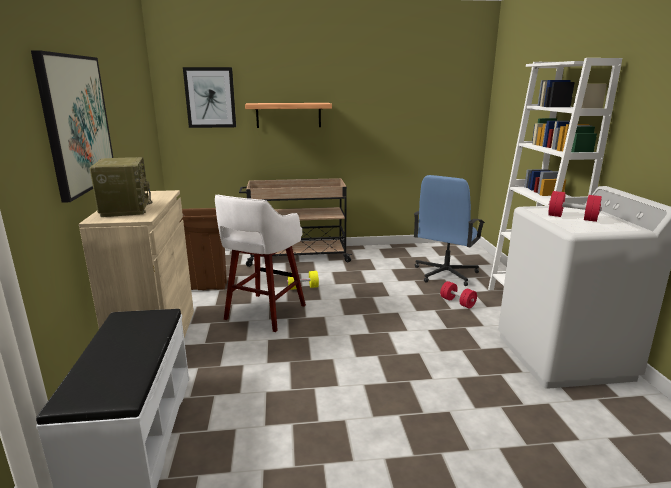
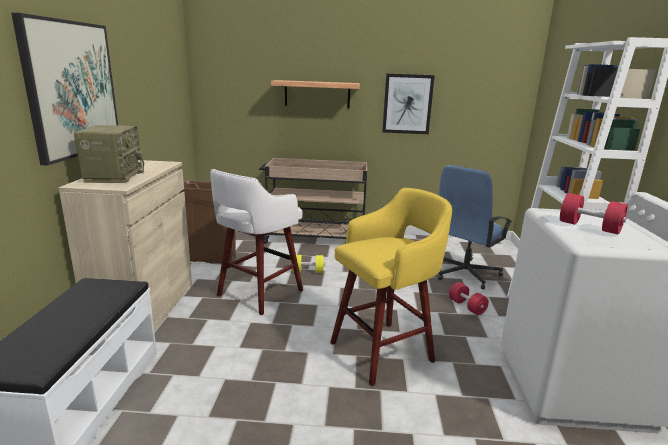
camera: 10 degrees right, 0 degrees up
picture [183,67,236,128] -> picture moved to [382,74,435,134]
none -> yellow stool [330,188,452,386]

